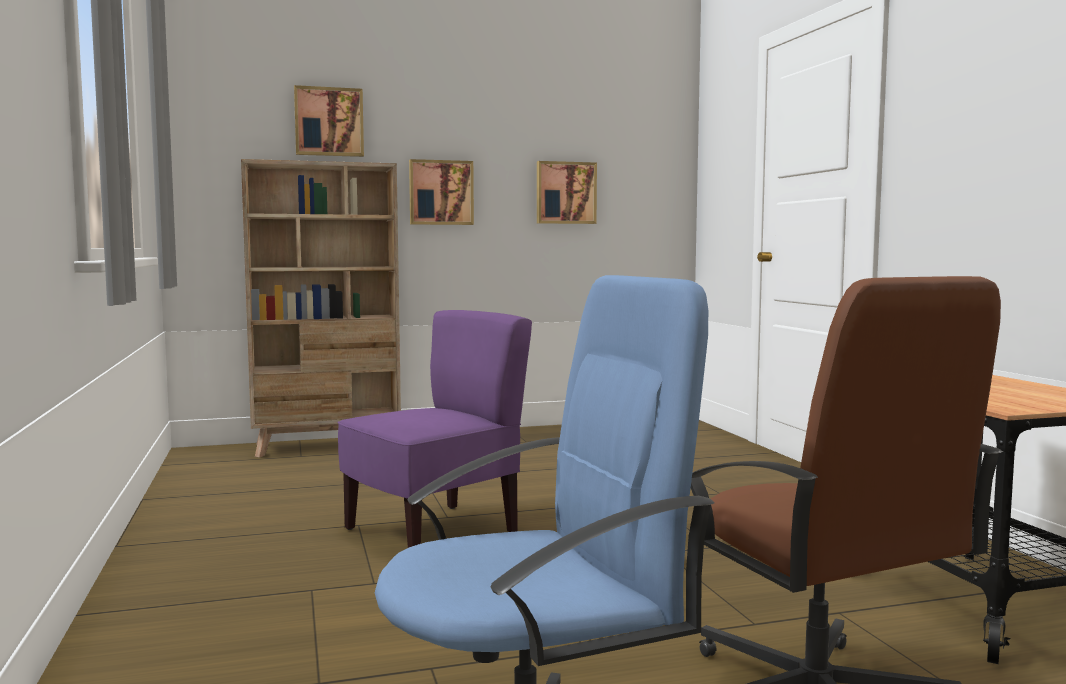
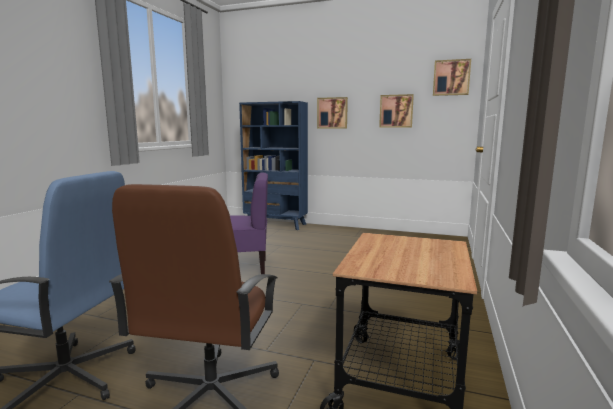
camera: 35 degrees right, 5 degrees up
beige bookcase [241,159,401,458] -> blue bookcase [239,101,308,230]
picture [294,85,364,157] -> picture moved to [433,59,471,96]

